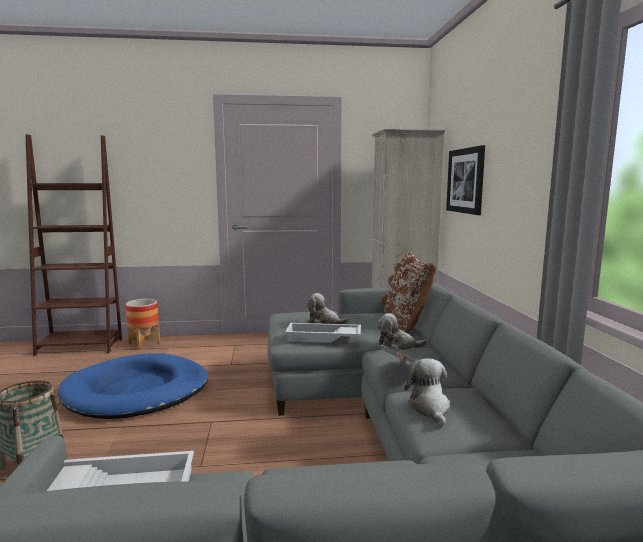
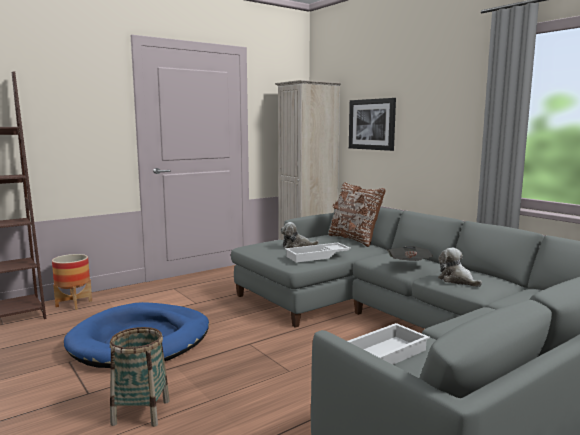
camera: 30 degrees left, 0 degrees up
plush toy [376,313,428,350] -> none

